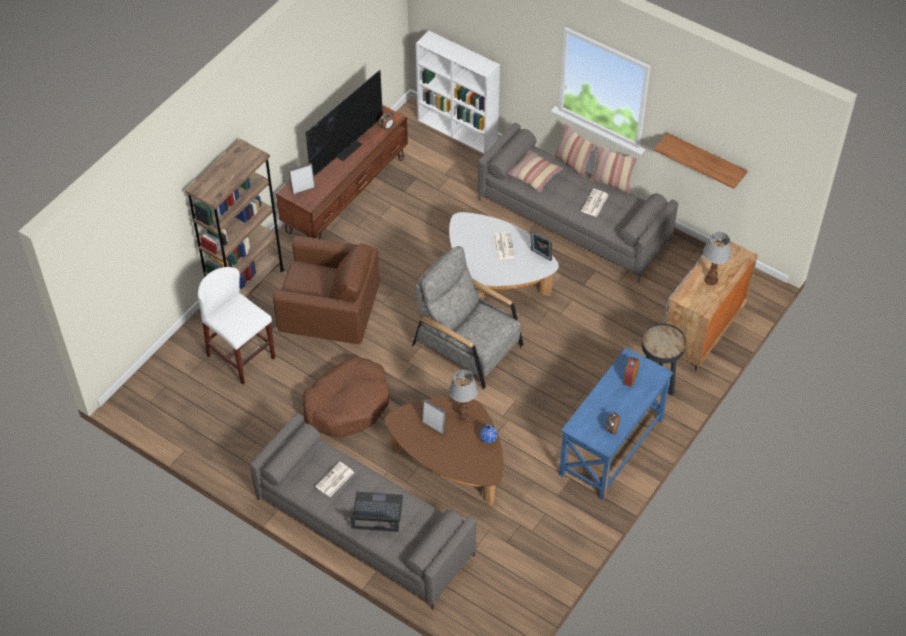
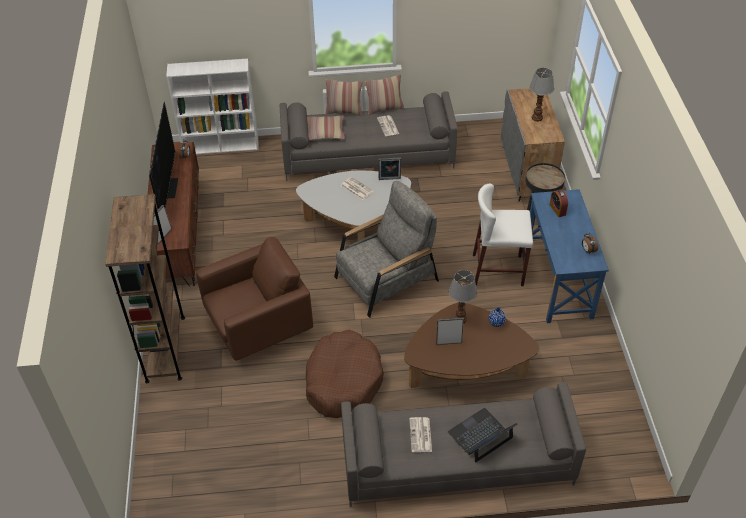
camera: 40 degrees left, 5 degrees down
white stool [198,267,275,385] -> white stool moved to [473,184,533,286]
grey armchair [412,246,523,389] -> grey armchair turned 150 degrees clockwise [334,181,439,318]
shelf [654,133,747,189] -> none

